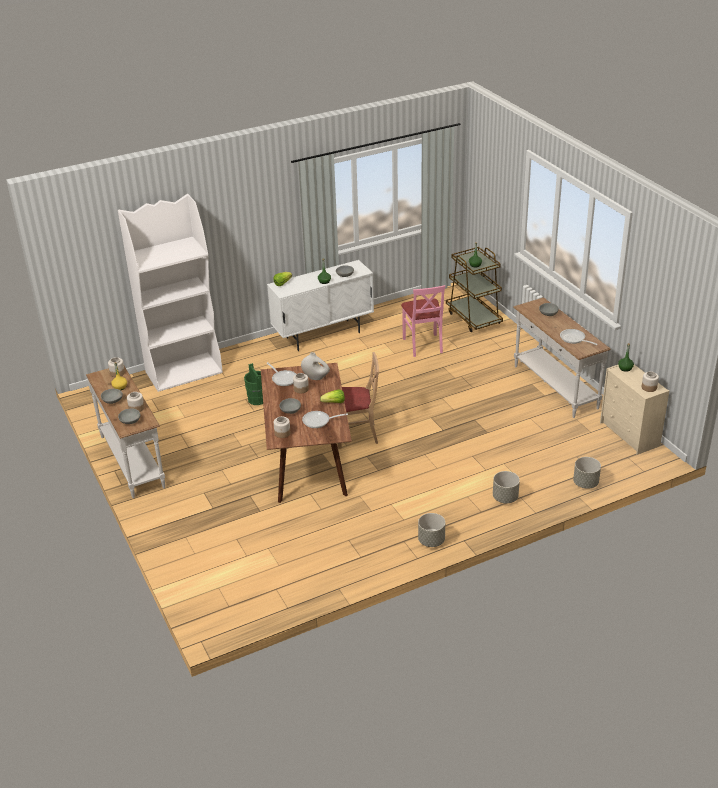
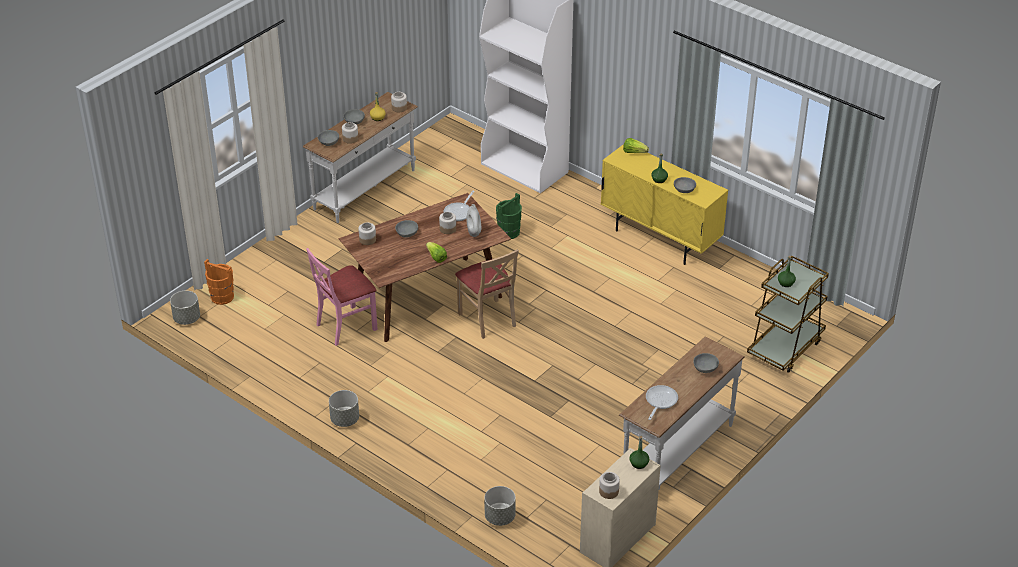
camera: 65 degrees right, 5 degrees up
white cabinet [267,260,374,351] -> yellow cabinet [601,144,728,265]
frying pan [302,411,348,428] -> none
pink chair [401,285,445,357] -> pink chair moved to [306,248,378,346]
grey planter [493,471,520,503] -> grey planter moved to [170,291,200,325]
none -> orange bucket [204,259,234,305]

